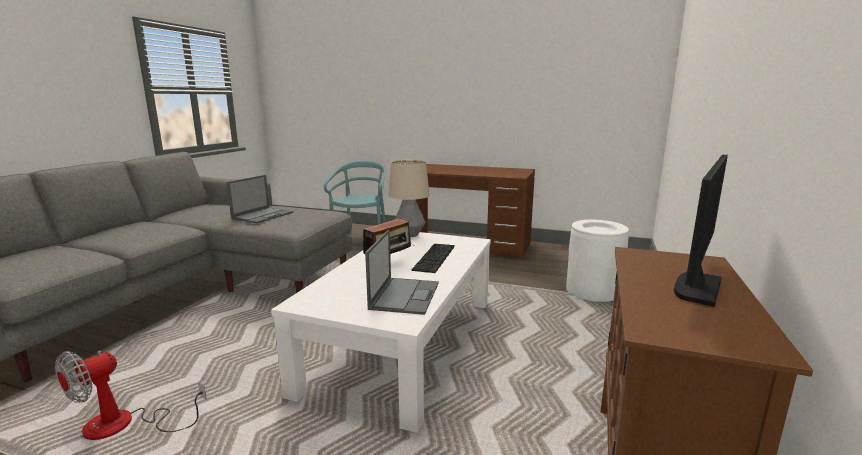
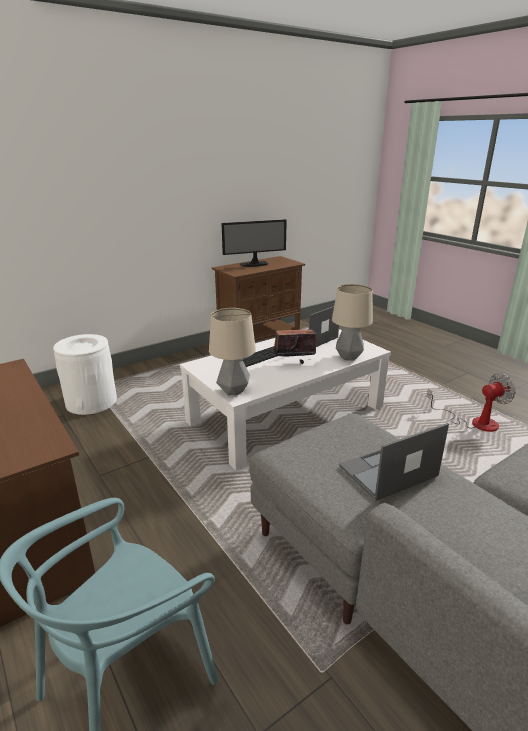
camera: 145 degrees left, 10 degrees up
none -> table lamp [332,284,373,361]

